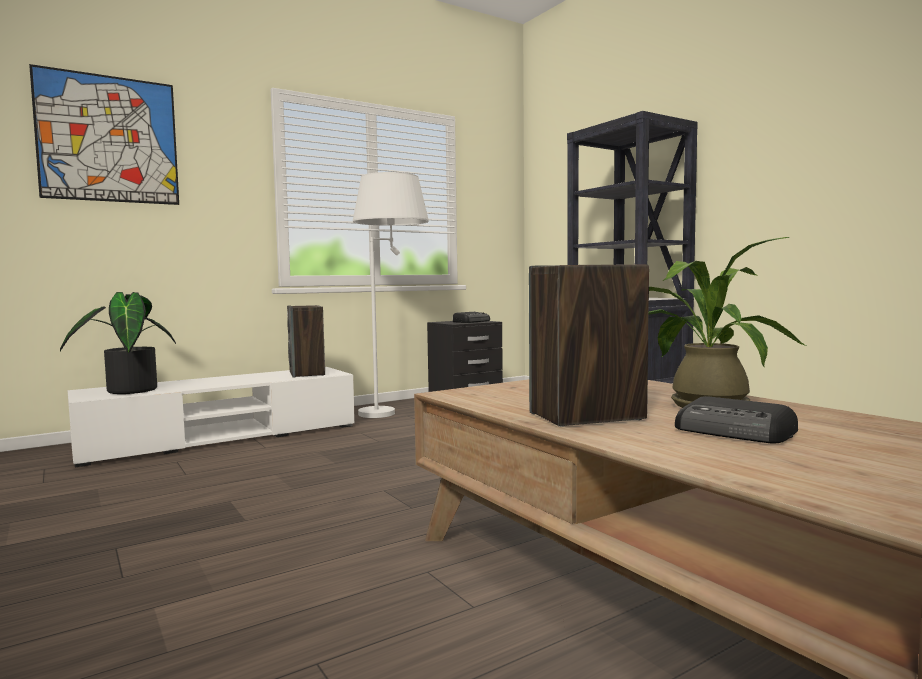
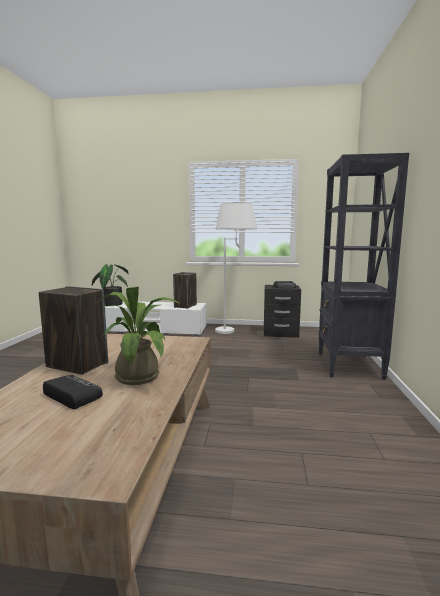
camera: 40 degrees right, 5 degrees up
picture [29,64,179,205] -> none
radio [675,396,798,443] -> radio turned 135 degrees clockwise [43,375,103,409]

